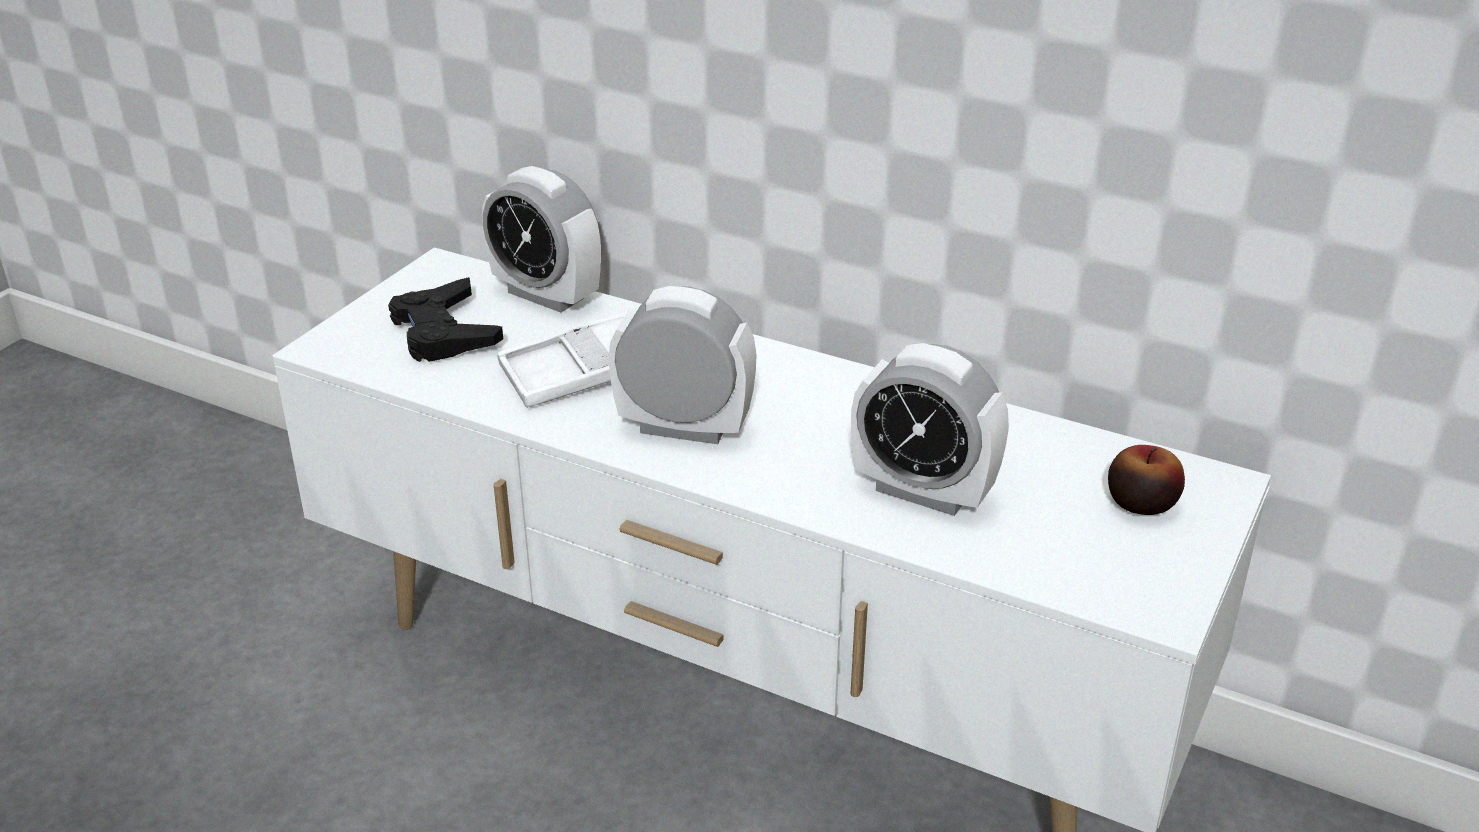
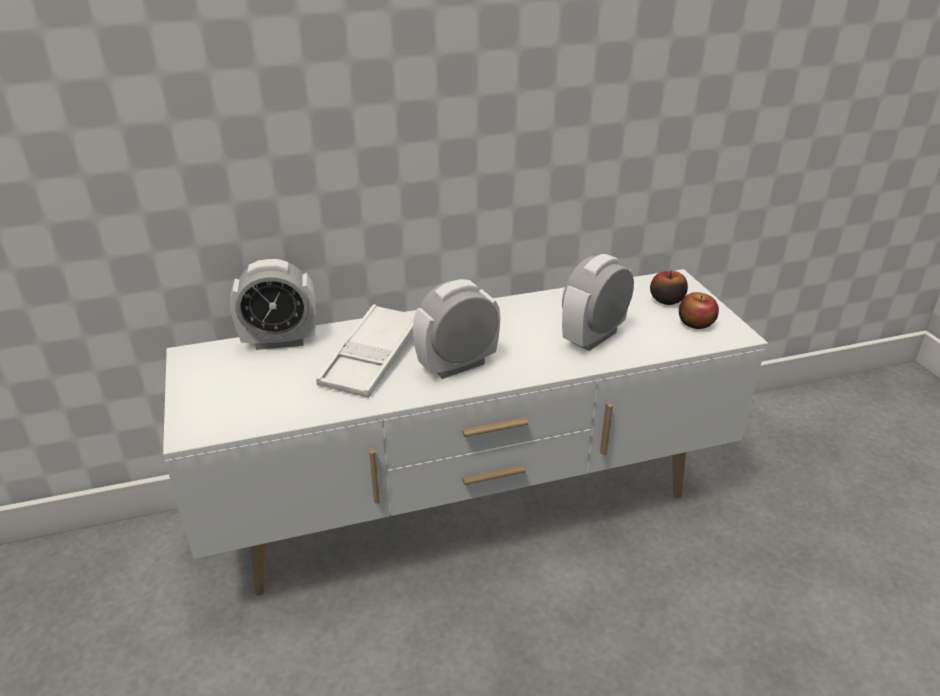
camera: 45 degrees left, 0 degrees up
black game controller [388,277,503,362] -> none
alarm clock [851,343,1009,516] -> alarm clock turned 150 degrees clockwise [562,254,634,351]
none -> apple [679,292,719,329]

